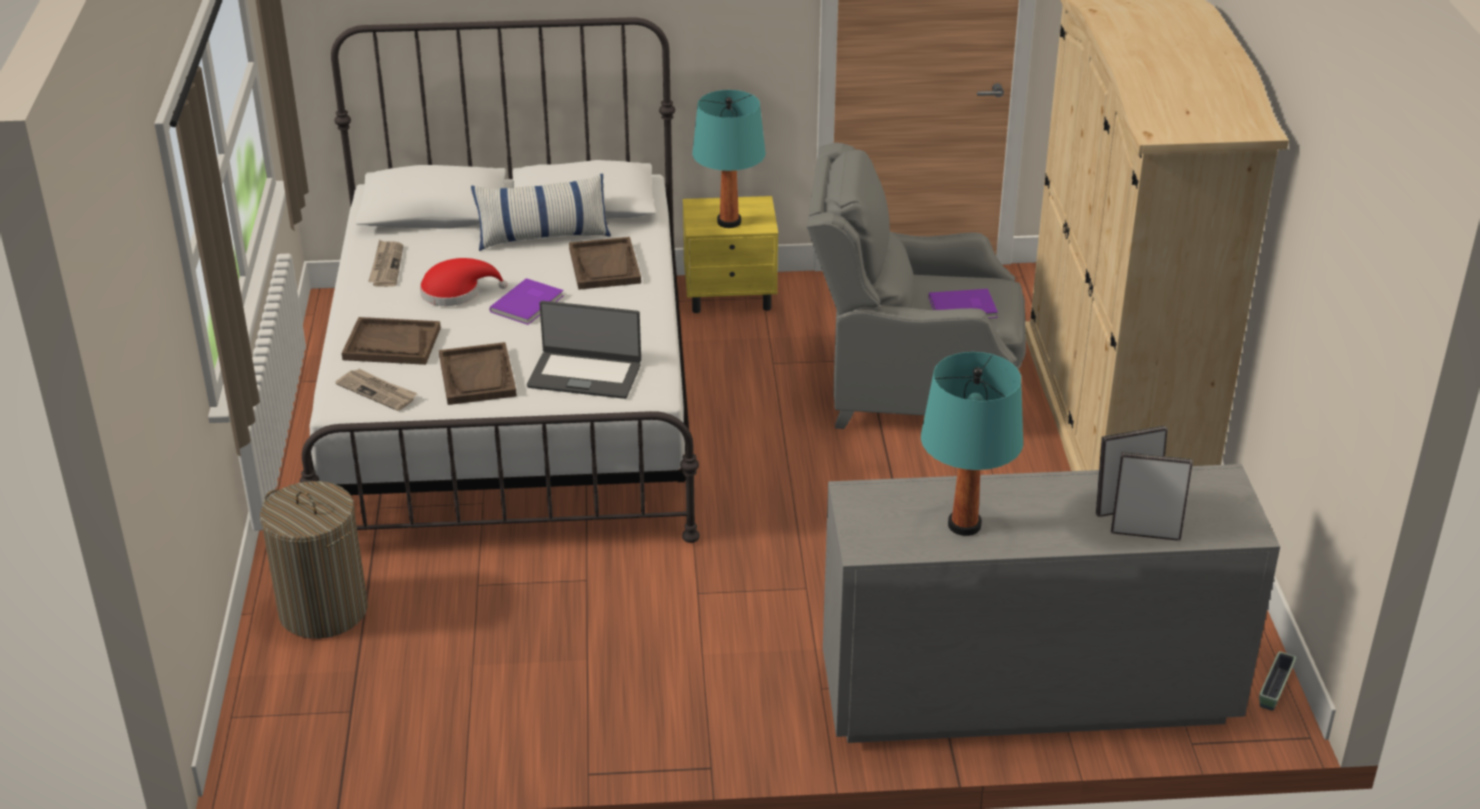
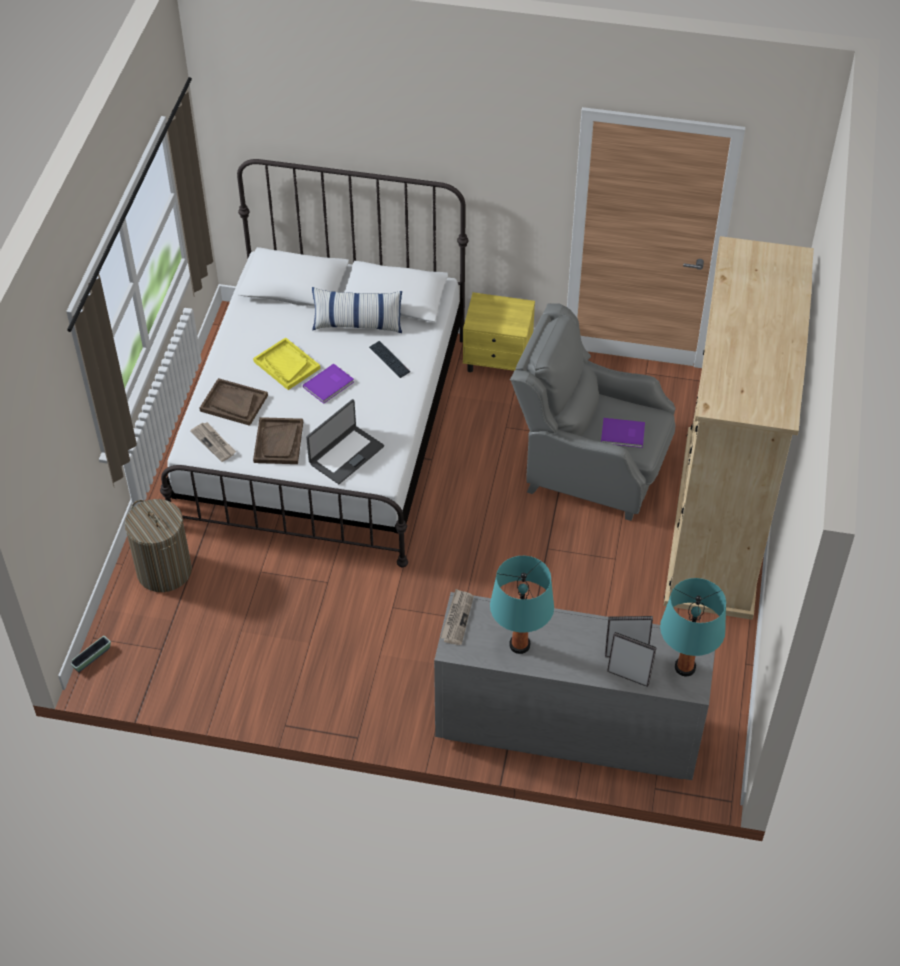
camera: 15 degrees right, 15 degrees up
newspaper [368,240,403,287] -> newspaper moved to [440,589,474,645]
red hat [420,258,507,306] -> yellow tray [253,337,321,390]
laptop [527,301,641,399] -> laptop turned 75 degrees counterclockwise [306,399,384,484]
brown tray [569,237,641,290] -> keyboard [369,341,410,378]
turquoise table lamp [692,90,766,228] -> turquoise table lamp moved to [660,578,726,676]
planter [1259,652,1296,711] -> planter moved to [71,636,111,672]

